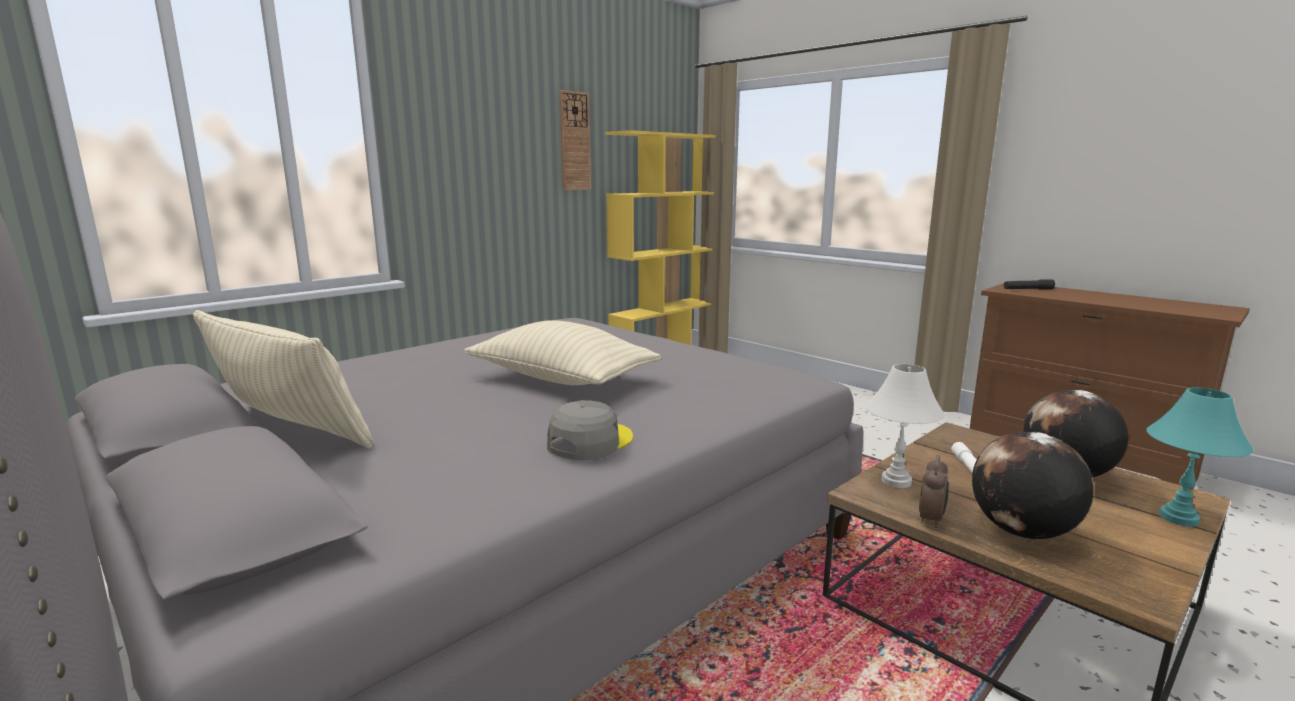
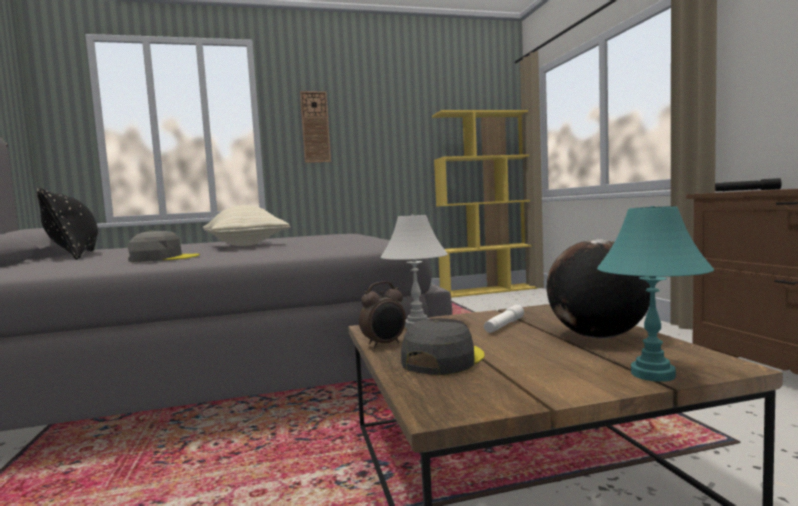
camera: 30 degrees right, 10 degrees down
beige pillow [193,310,374,448] -> black pillow [36,187,98,260]
wall clock [559,90,591,190] -> wall clock moved to [300,91,331,163]
globe [972,431,1093,539] -> grey cap [401,318,485,375]

